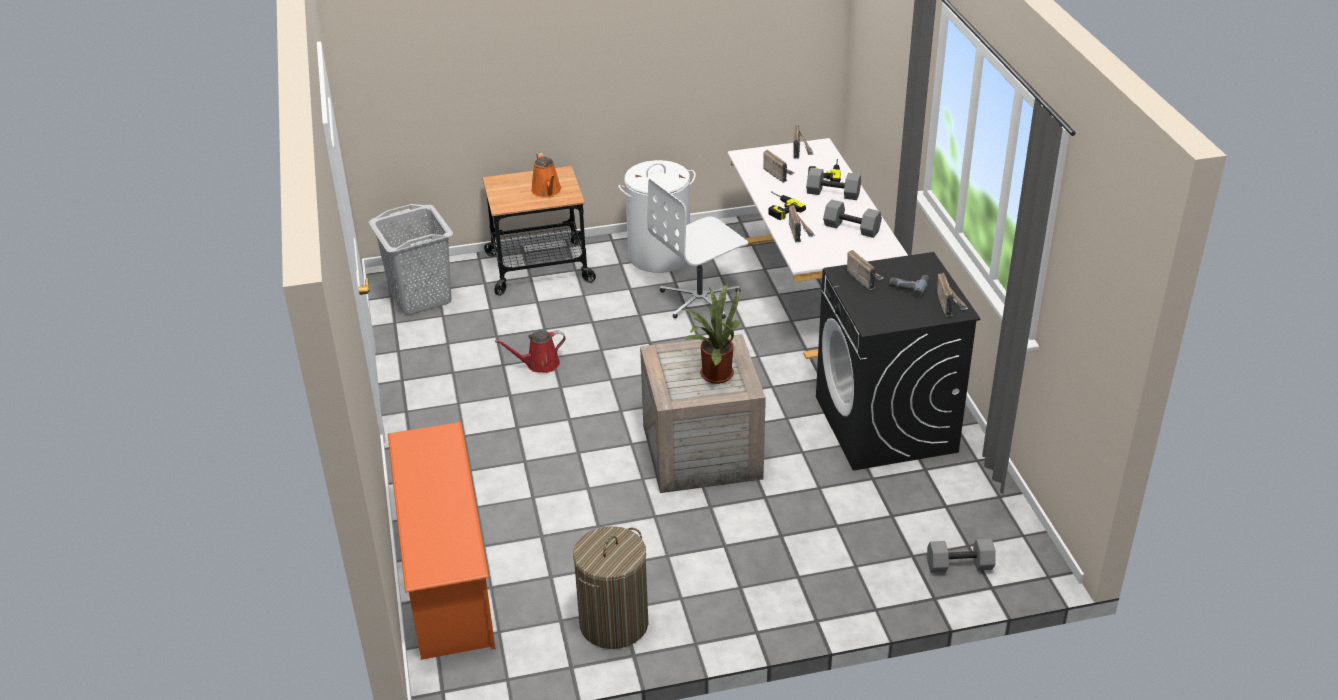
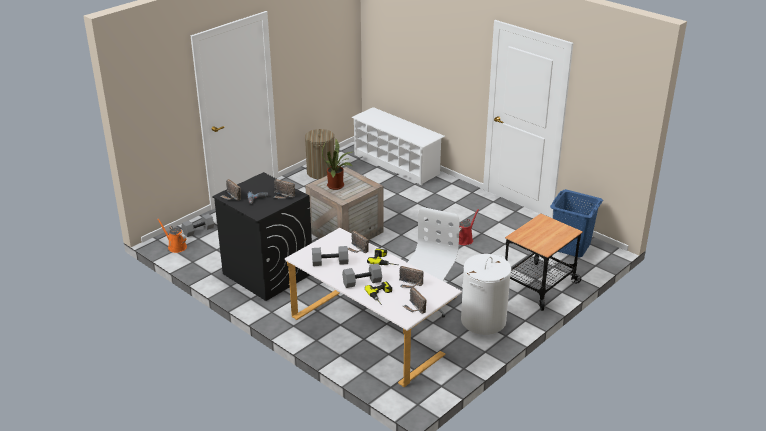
camera: 145 degrees right, 5 degrees down
grey laundry basket [368,204,453,315] -> blue laundry basket [550,189,603,258]
orange shoe rack [388,422,495,660] -> white shoe rack [351,107,445,185]
orange watering can [531,153,562,198] -> orange watering can moved to [157,218,187,253]

